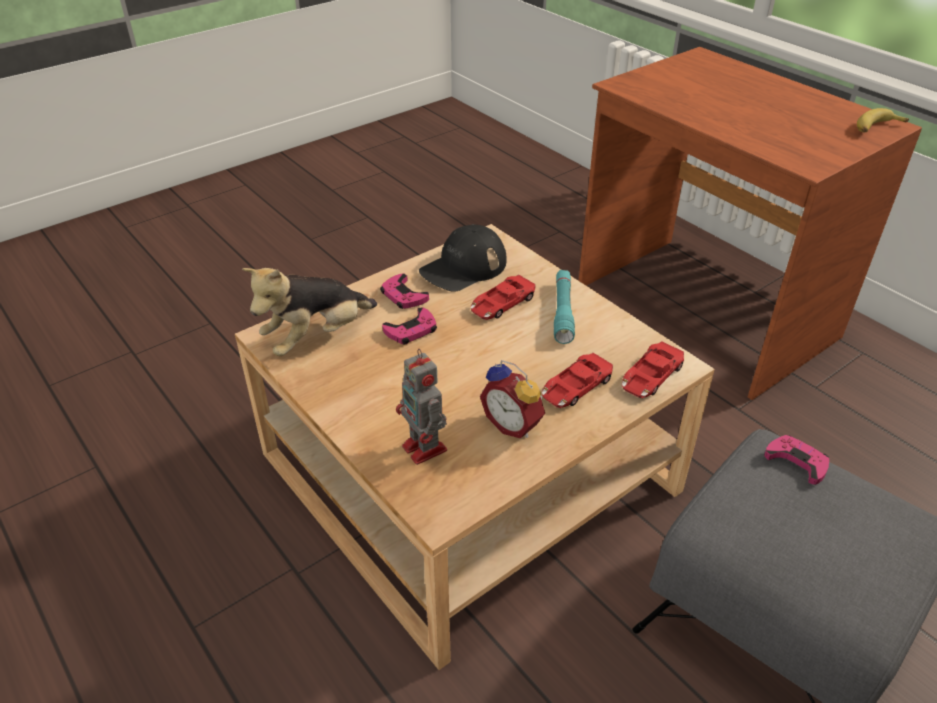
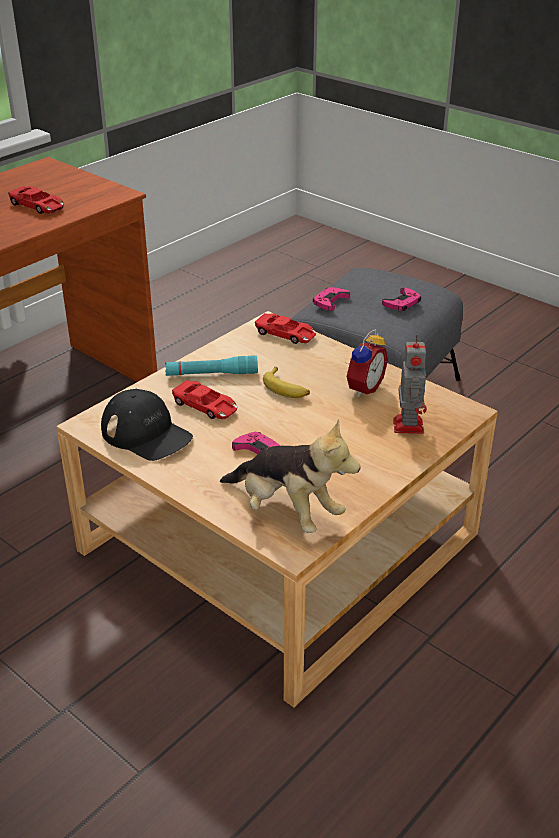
camera: 100 degrees left, 5 degrees down
pink game controller [380,273,429,309] -> pink game controller moved to [382,287,421,311]
toy robot [396,349,447,465] -> toy robot turned 45 degrees counterclockwise [393,334,427,434]
red toy car [542,353,613,408] -> red toy car moved to [9,186,64,214]
banana [857,108,909,133] -> banana moved to [263,367,310,398]

